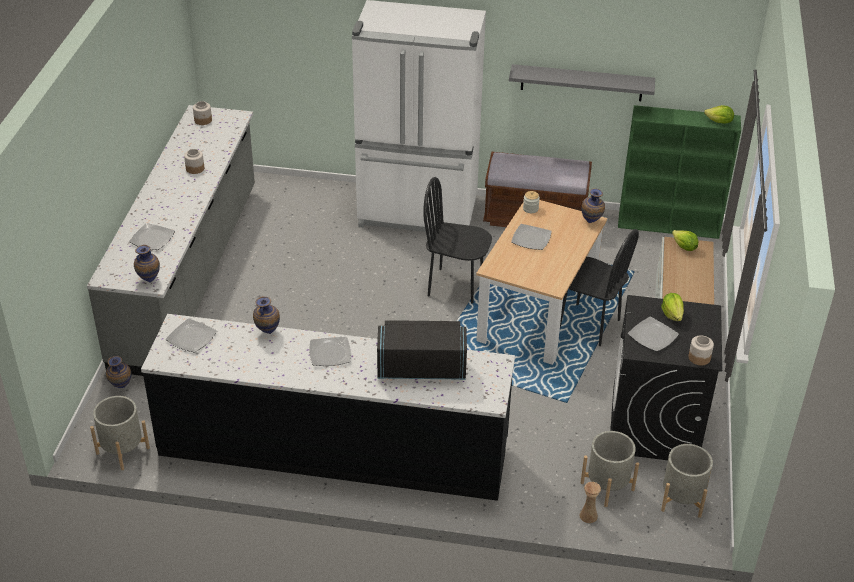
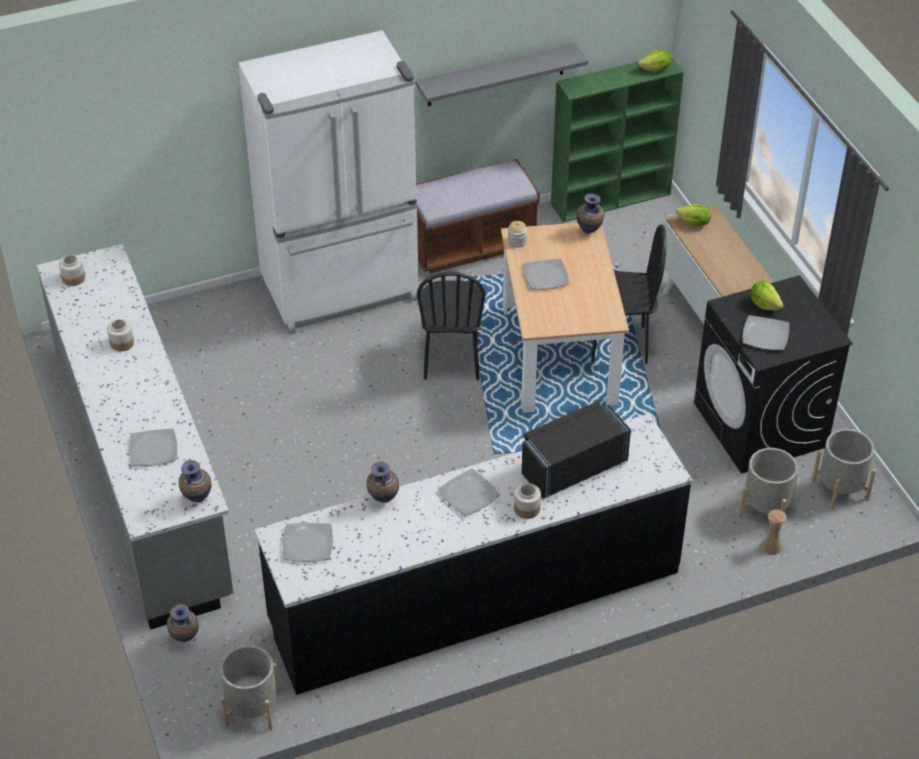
camera: 30 degrees left, 5 degrees up
black chair [423,177,492,304] -> black chair turned 75 degrees counterclockwise [417,272,486,380]
jar [688,335,714,365] -> jar moved to [514,483,541,519]

